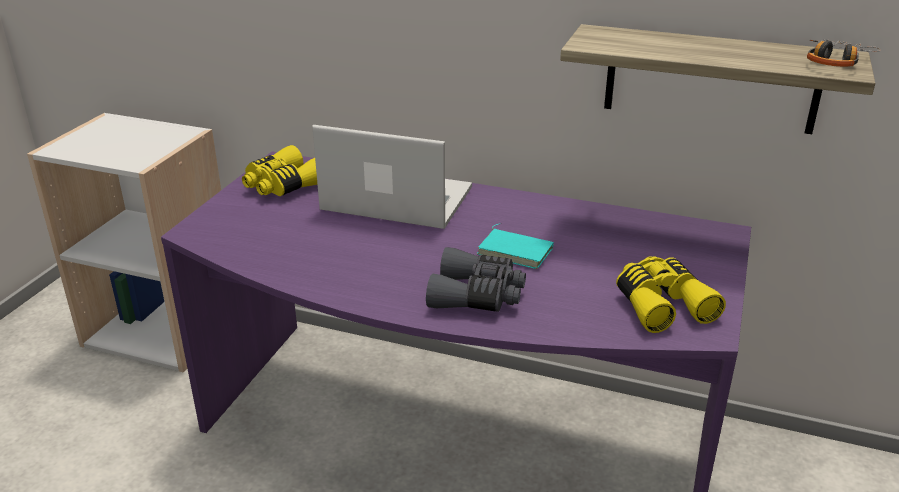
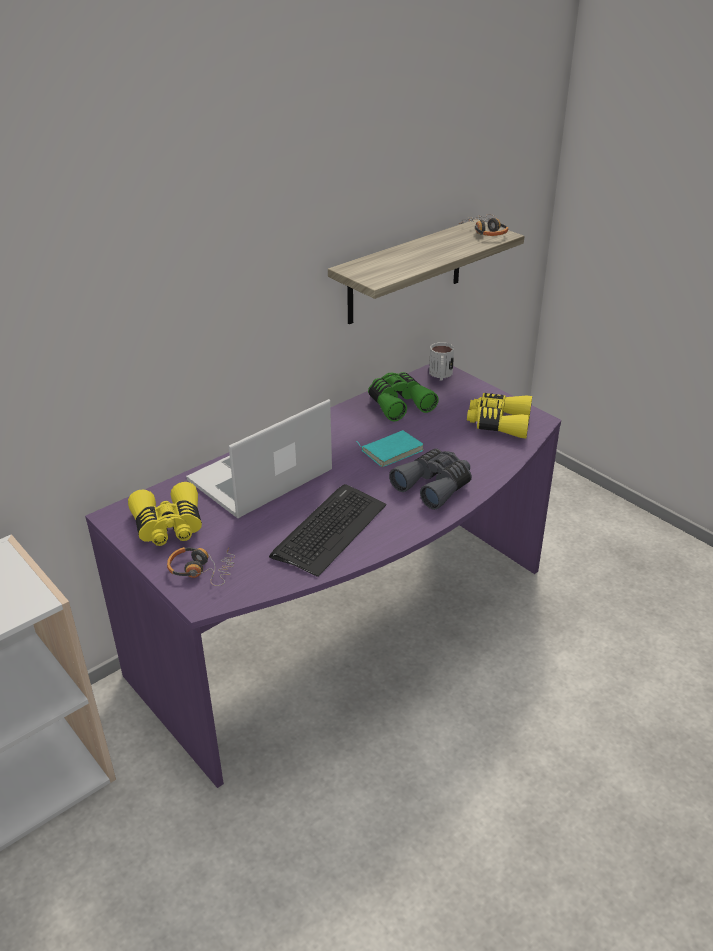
camera: 60 degrees left, 5 degrees up
none -> headphones [167,547,235,586]
none -> keyboard [269,484,386,577]
none -> green binoculars [368,372,439,422]
none -> mug [429,342,454,381]

